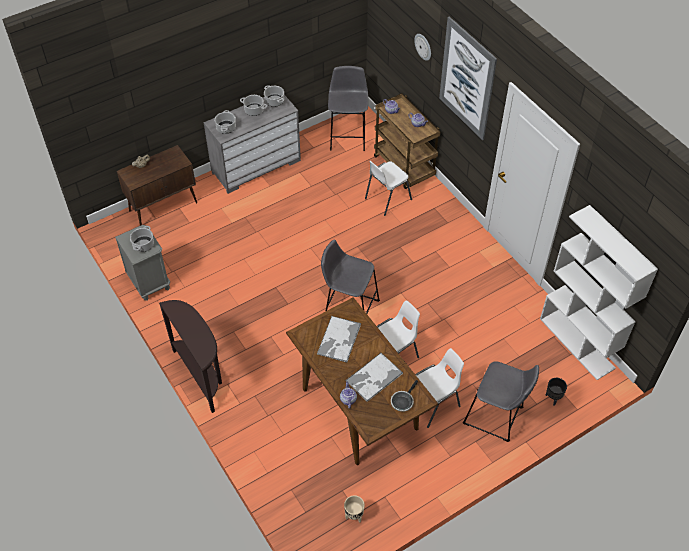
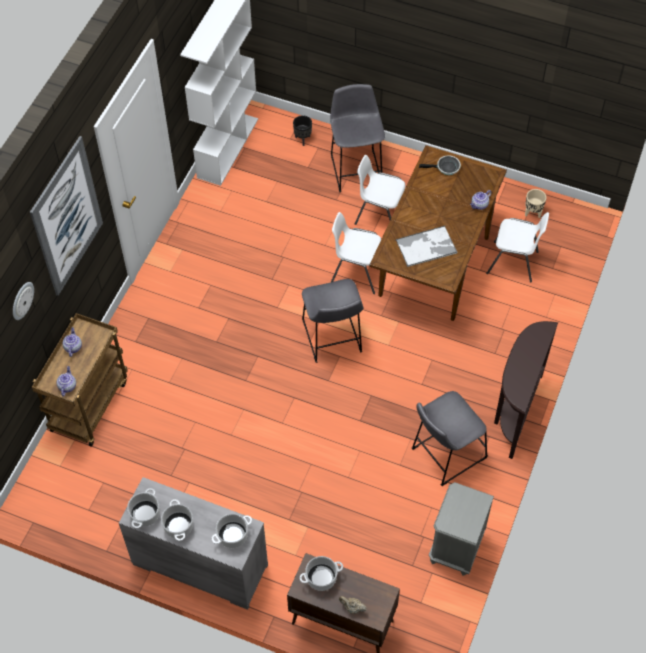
camera: 125 degrees left, 5 degrees up
cooking pot [130,226,154,252] -> cooking pot moved to [300,556,343,591]
grey stool [328,66,368,151] -> grey stool moved to [412,391,488,486]
tray [345,353,403,402] -> none
white chair [365,161,412,216] -> white chair moved to [486,212,549,282]

